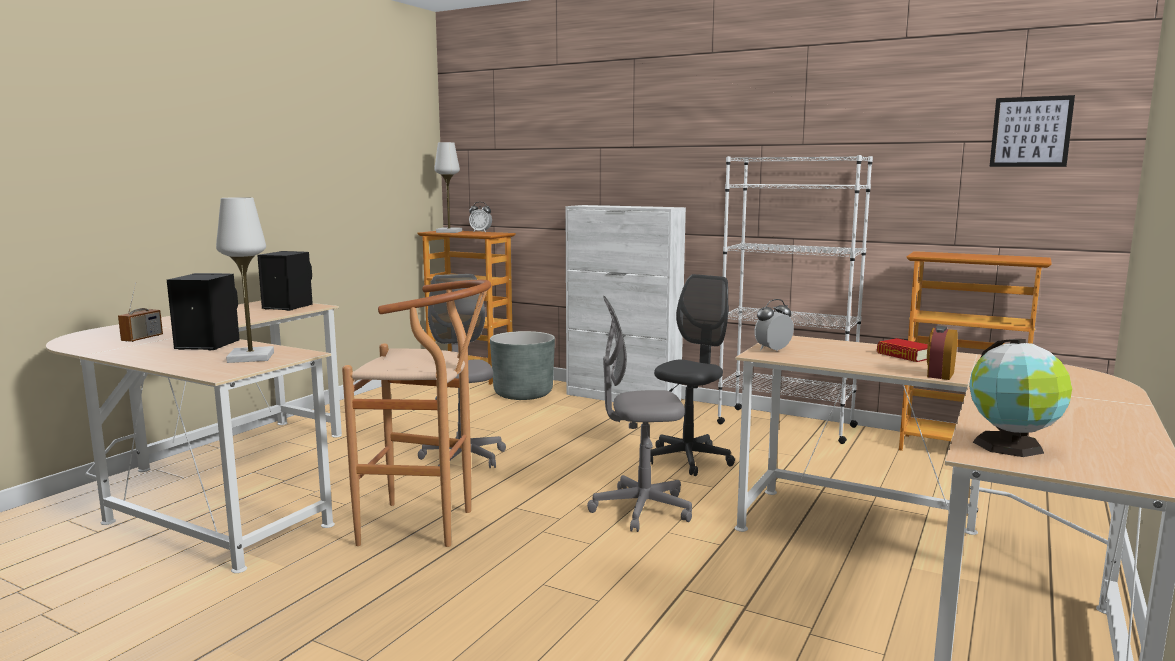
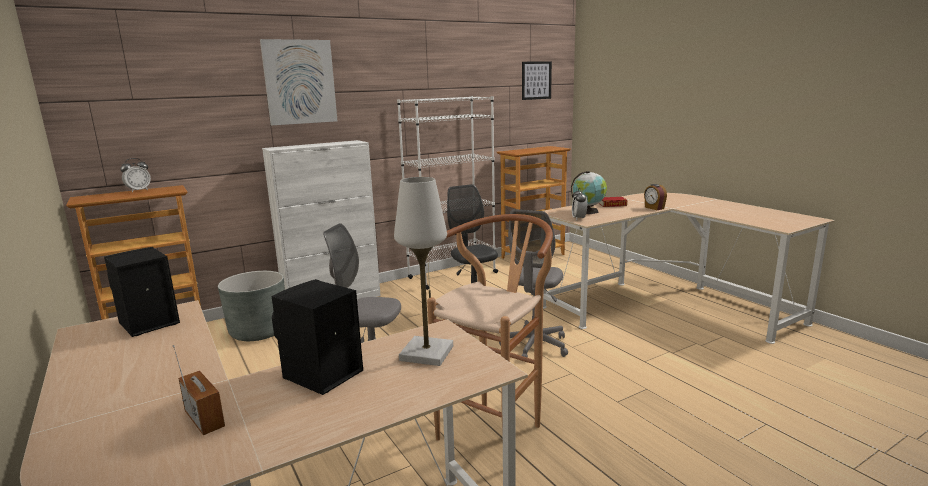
camera: 60 degrees left, 5 degrees up
white table lamp [434,142,462,233] -> none
globe [969,339,1072,457] -> globe moved to [571,171,607,214]
none -> picture [260,39,337,125]

